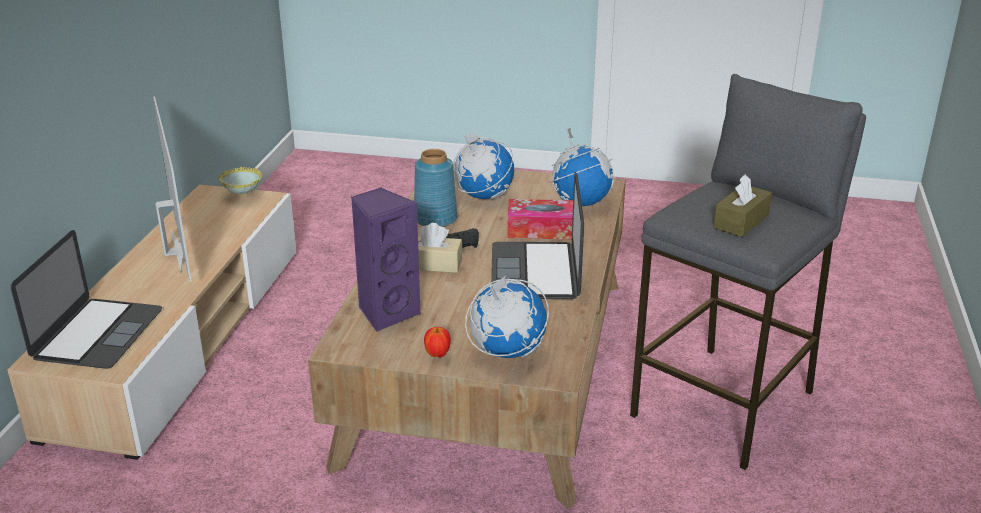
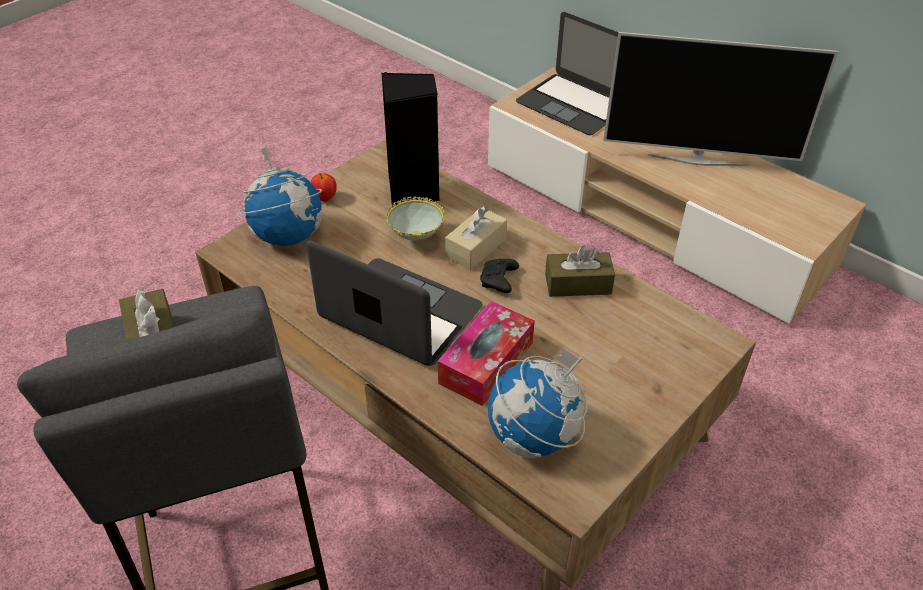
camera: 120 degrees right, 15 degrees up
bowl [218,167,262,197] -> bowl moved to [385,197,445,241]
purple speaker [351,187,421,332] -> black speaker [382,72,440,206]
blue vase [414,149,457,227] -> brown tissue box [545,246,615,297]
globe [453,130,514,200] -> none

